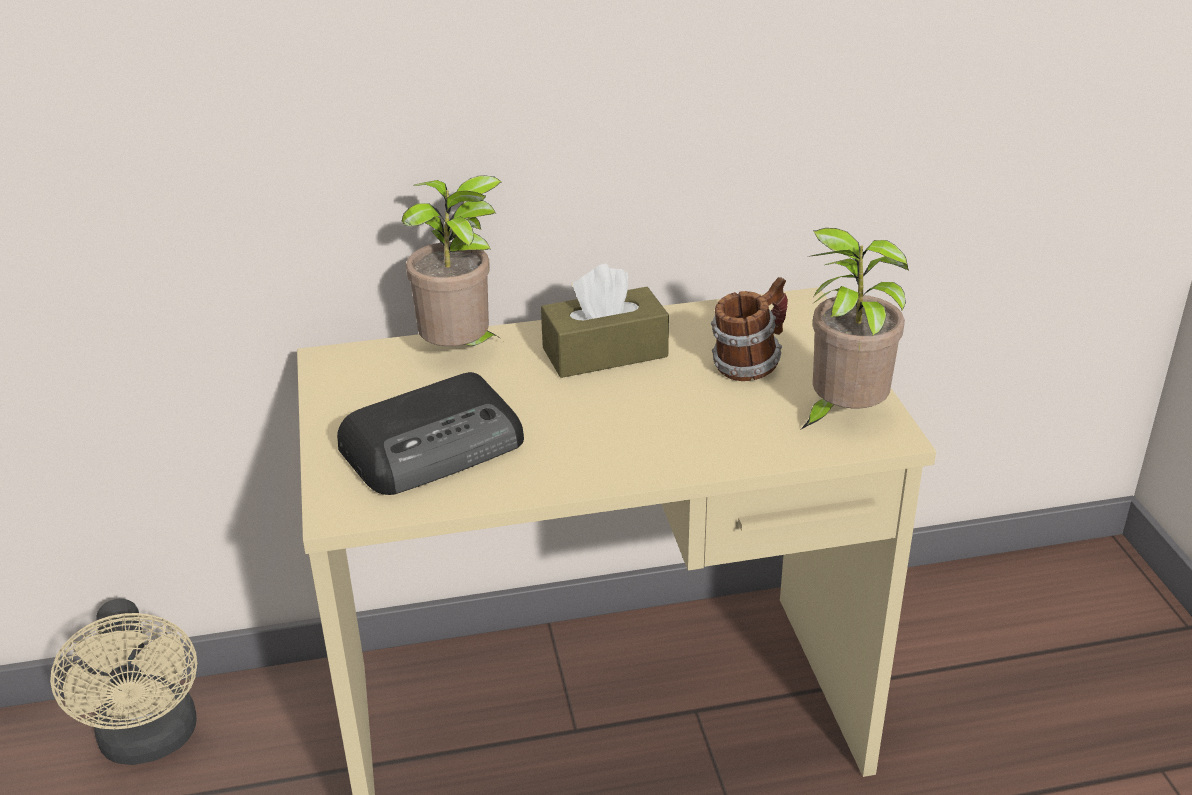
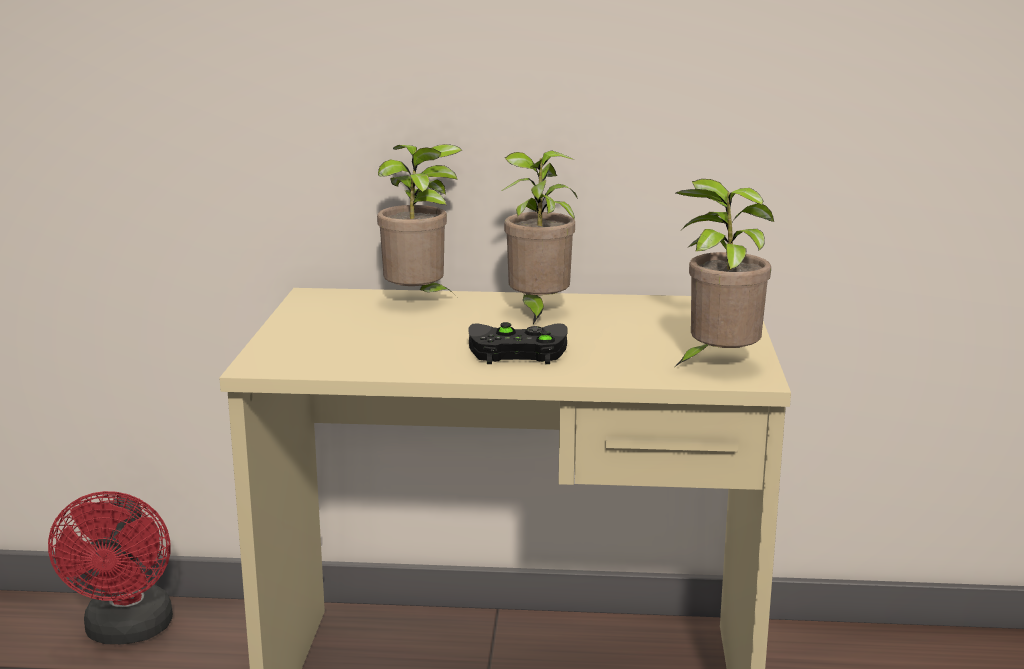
camera: 15 degrees right, 15 degrees down
beige fan [50,599,197,765] -> red fan [48,491,173,644]
radio [337,372,524,495] -> none
brown tissue box [541,264,669,378] -> potted plant [501,150,578,324]
mug [711,277,788,381] -> none
none -> black game controller [468,322,568,364]

